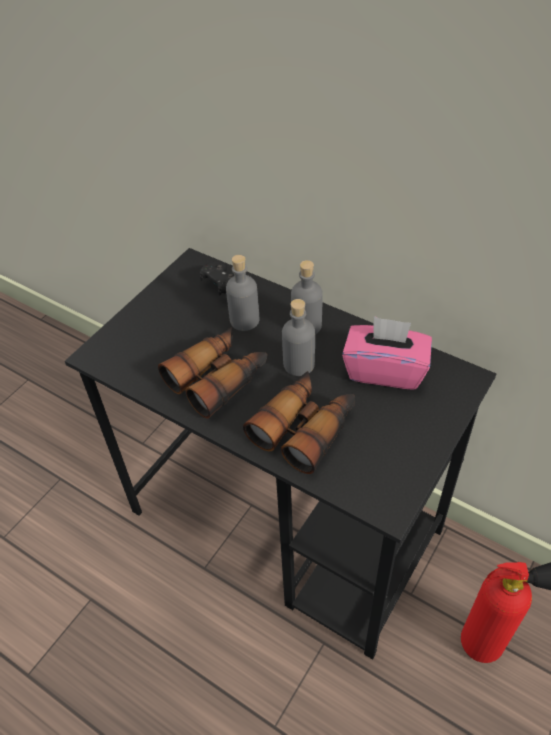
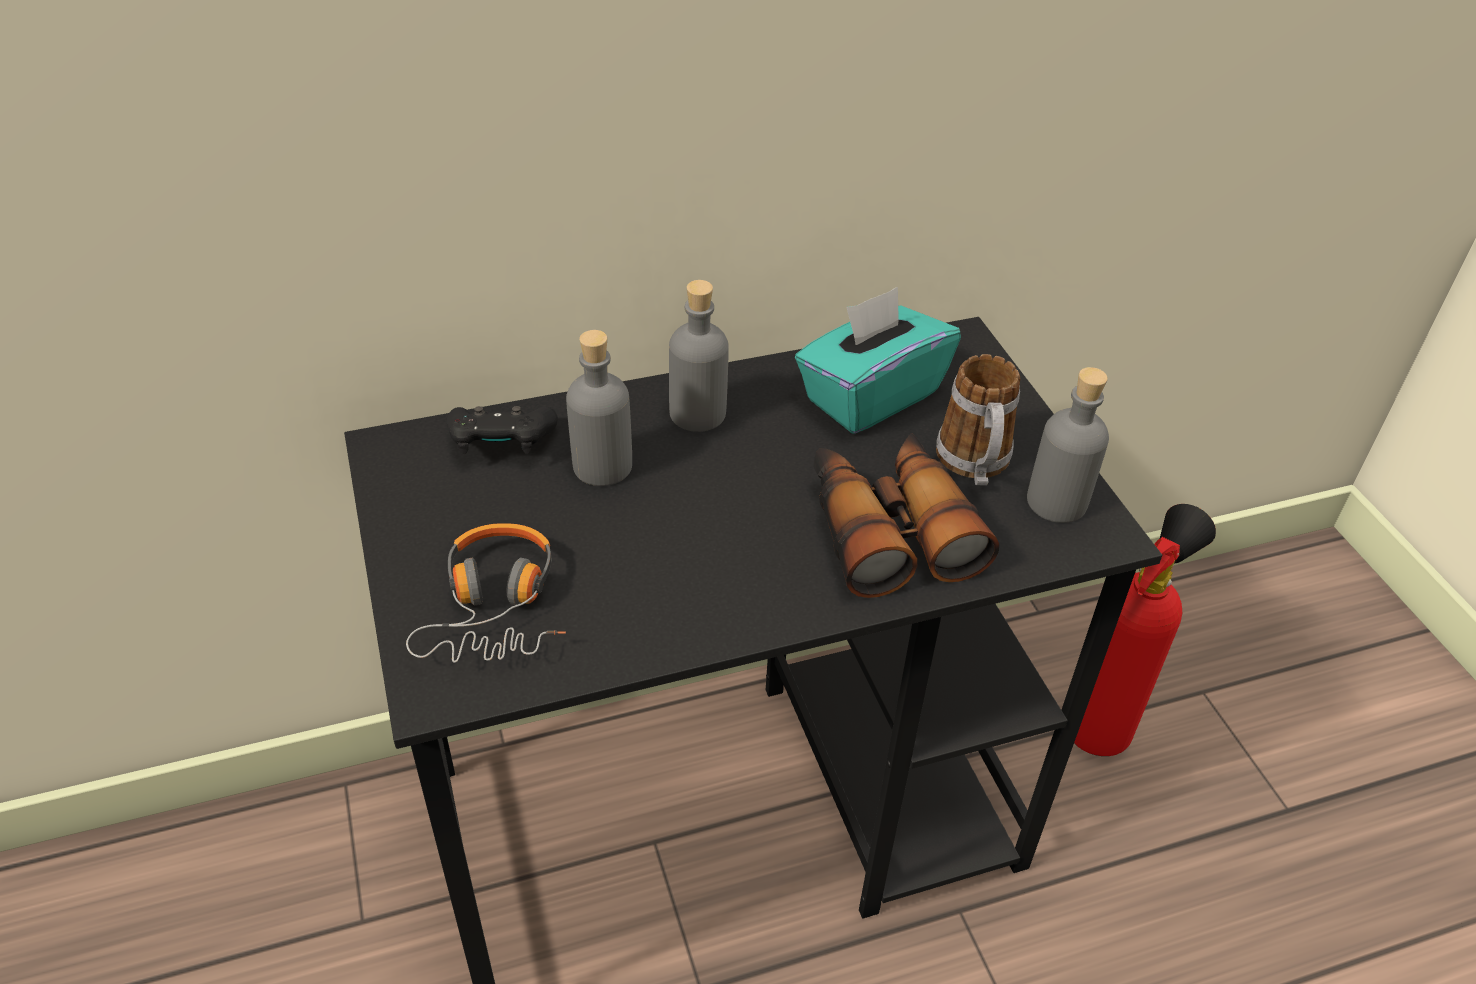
camera: 55 degrees left, 5 degrees down
binoculars [158,327,268,419] -> none
grey bottle [282,299,315,376] -> grey bottle moved to [1027,367,1109,523]
pink tissue box [342,316,432,390] -> turquoise tissue box [795,287,961,433]
none -> headphones [406,523,566,663]
none -> mug [936,354,1020,485]

